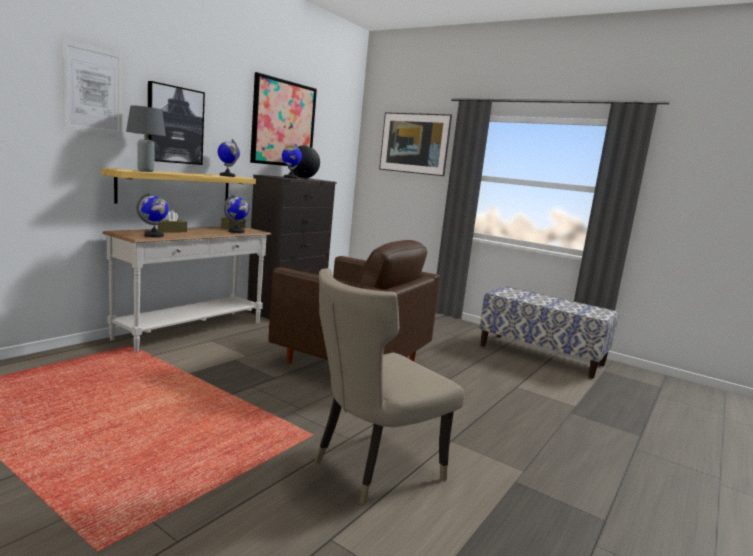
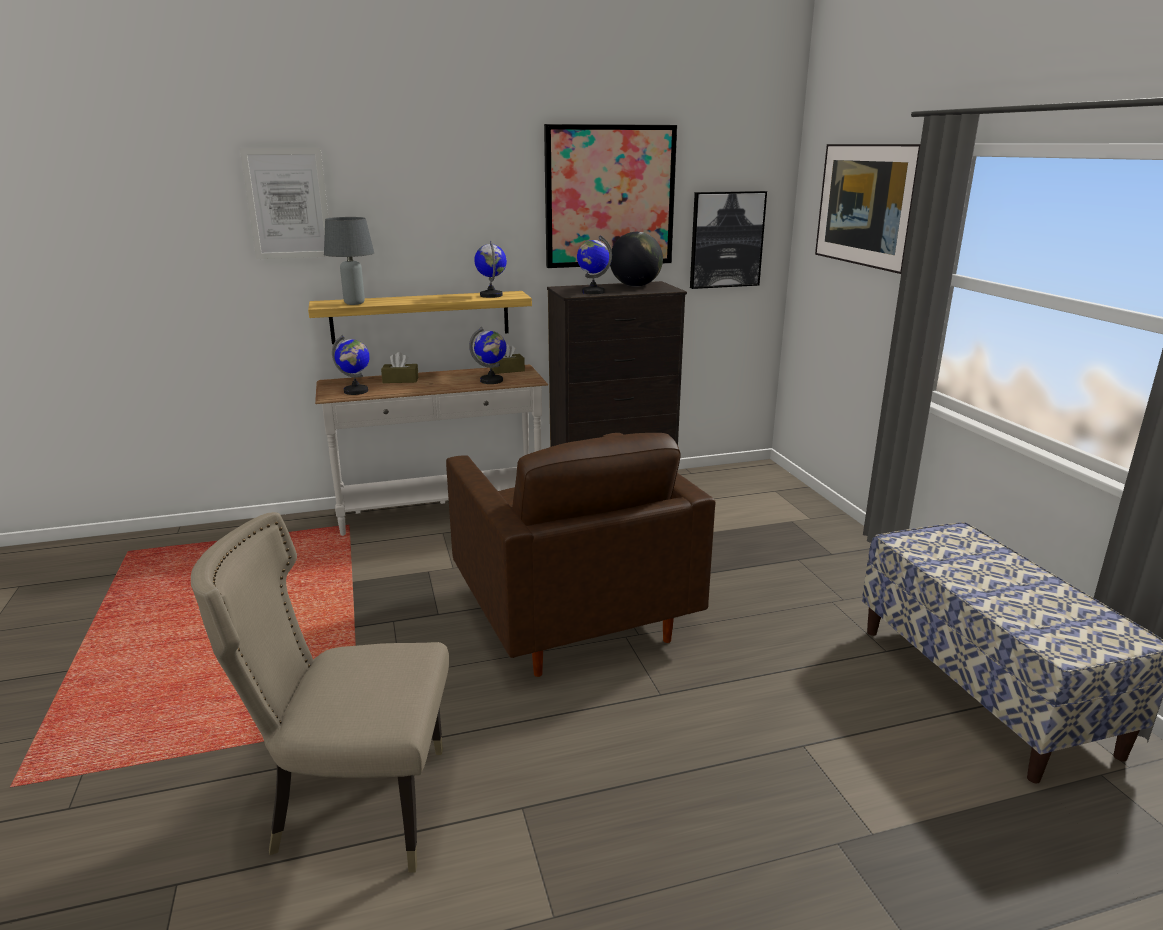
camera: 40 degrees right, 10 degrees up
picture [148,81,205,165] -> picture moved to [690,191,767,289]

